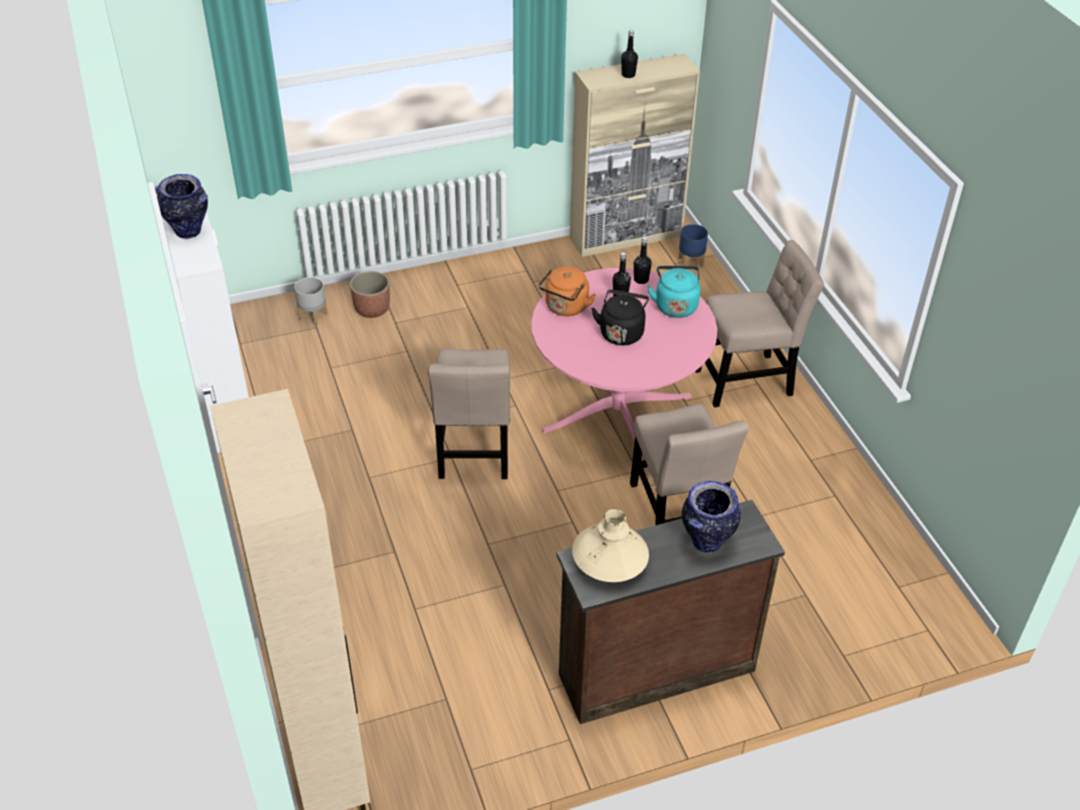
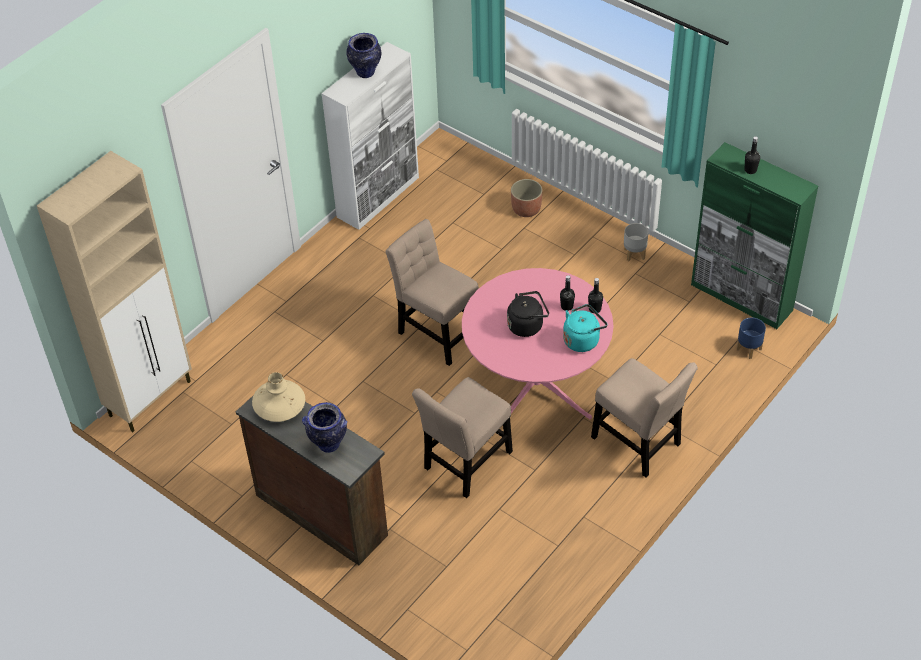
camera: 60 degrees right, 5 degrees up
grey planter [294,277,328,325] -> grey planter moved to [624,223,648,261]
beige chair [428,349,510,479] -> beige chair turned 75 degrees clockwise [386,219,479,366]
orange kettle [539,267,596,316] -> none
beige cabinet [570,53,700,257] -> green cabinet [691,142,818,329]

